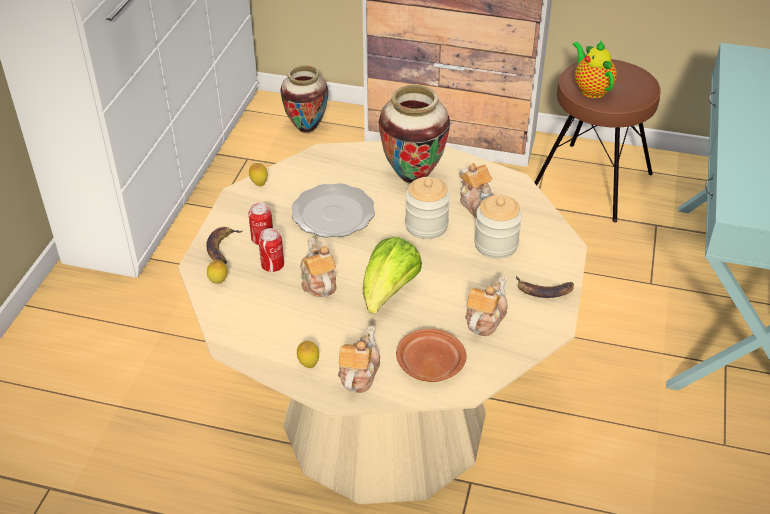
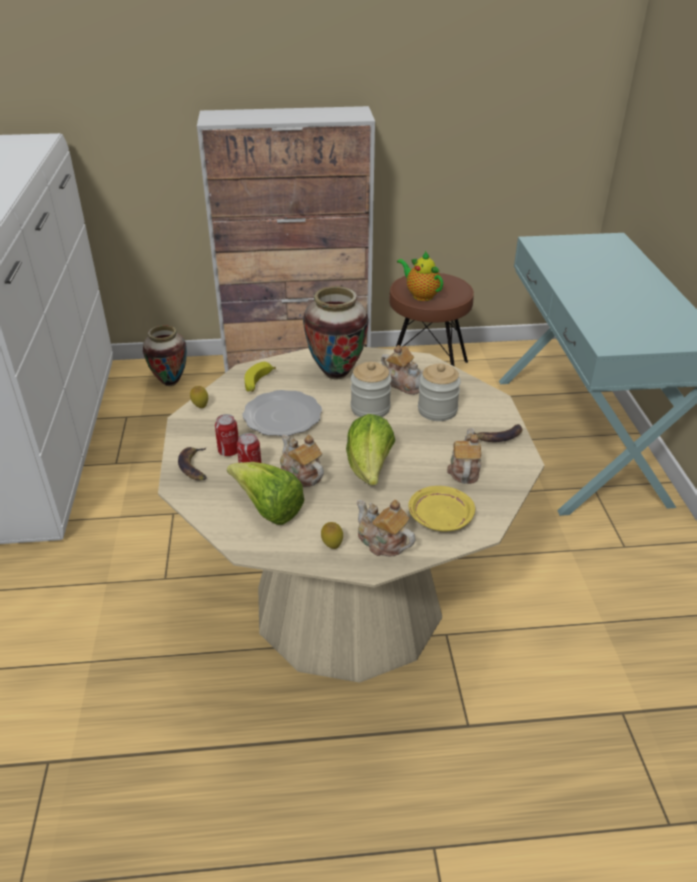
camera: 20 degrees left, 5 degrees down
lemon [207,260,228,284] -> none
teapot [338,326,380,393] -> teapot turned 45 degrees counterclockwise [357,500,415,556]
brown plate [396,329,467,382] -> yellow plate [408,486,475,531]
none -> lettuce [227,462,304,525]
none -> banana [245,362,276,392]

